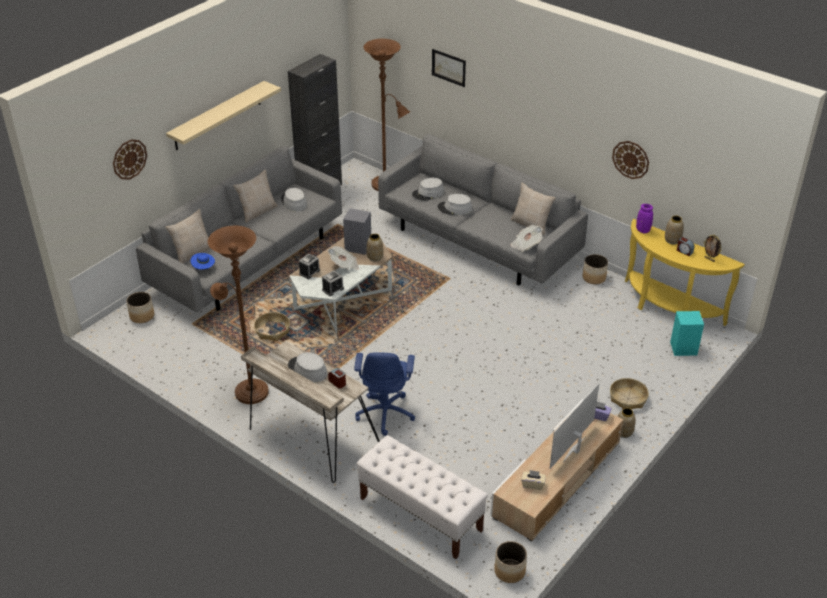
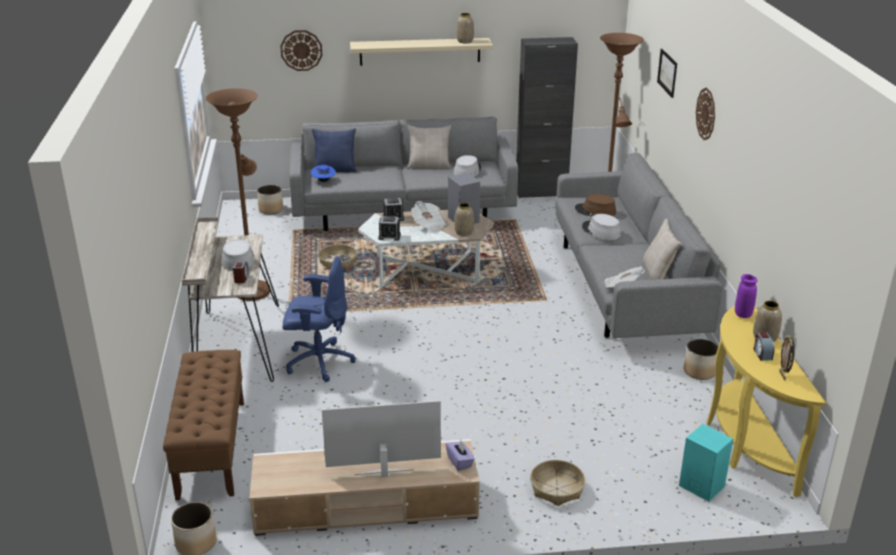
camera: 45 degrees right, 10 degrees down
beige pillow [165,209,210,263] -> blue pillow [312,128,357,172]
blue office chair [354,352,415,436] -> blue office chair turned 135 degrees counterclockwise [283,256,356,382]
white bench [356,435,488,559] -> brown bench [163,350,244,500]
grey hat [412,178,444,201] -> brown hat [575,194,616,216]
beige tissue box [521,470,546,490] -> none
wall clock [612,141,649,179] -> wall clock moved to [696,87,715,140]
vase [618,408,636,438] -> vase moved to [456,13,474,43]

